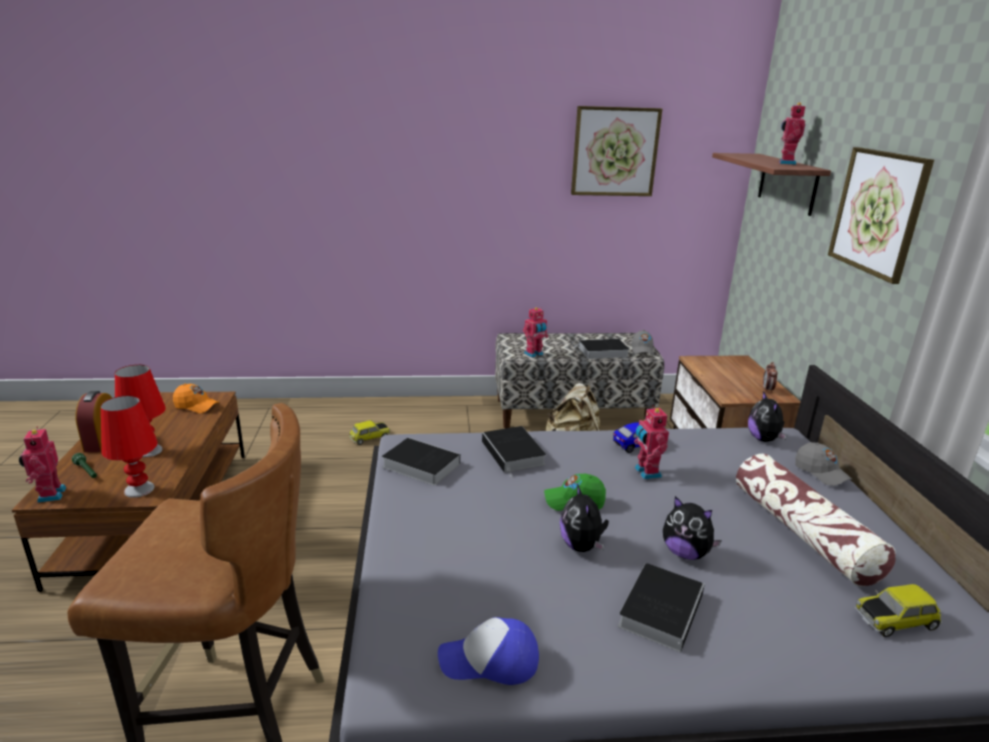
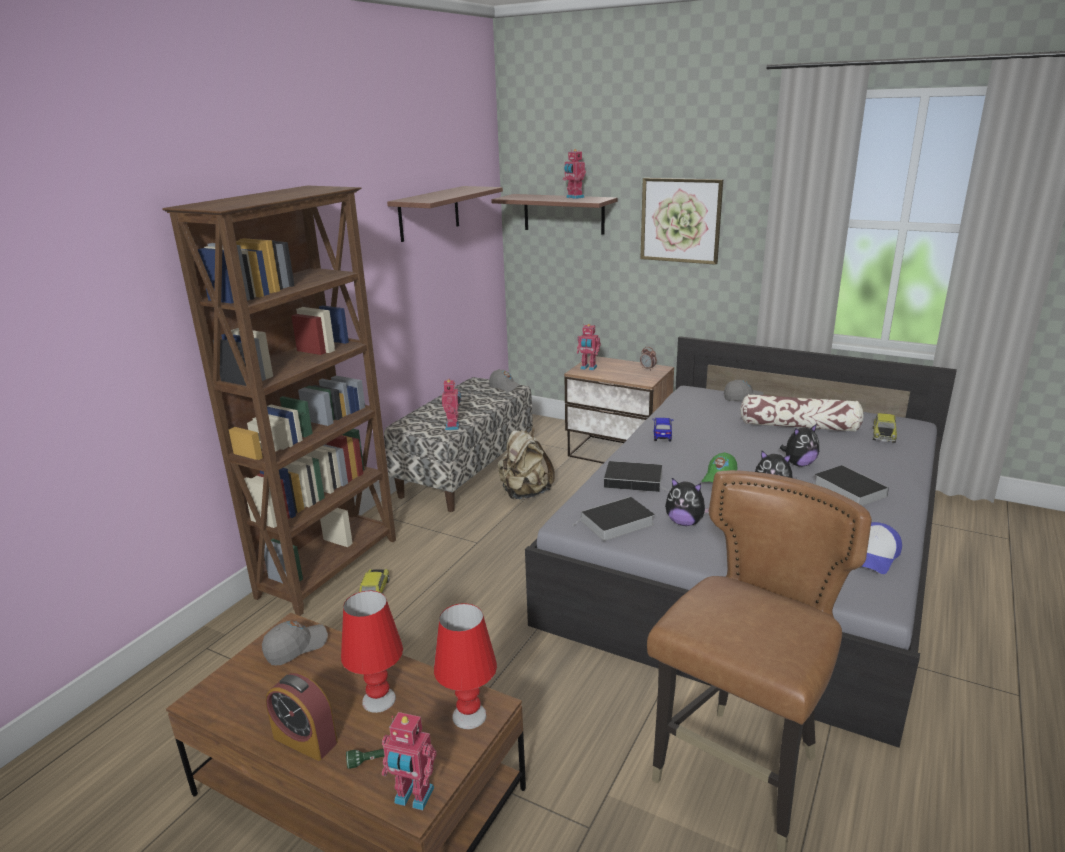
camera: 55 degrees left, 0 degrees up
orange cap [173,384,220,413] -> grey cap [262,621,328,665]
picture [571,106,662,196] -> shelf [387,186,503,242]
book [573,339,630,359] -> none
toy robot [634,405,669,479] -> toy robot moved to [577,324,601,371]
plush toy [748,391,787,442] -> plush toy moved to [665,478,709,526]
none -> brown bookcase [162,186,396,616]

